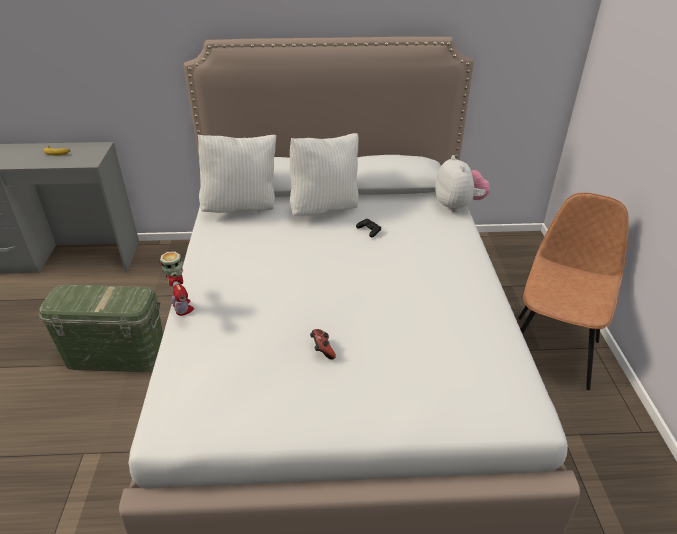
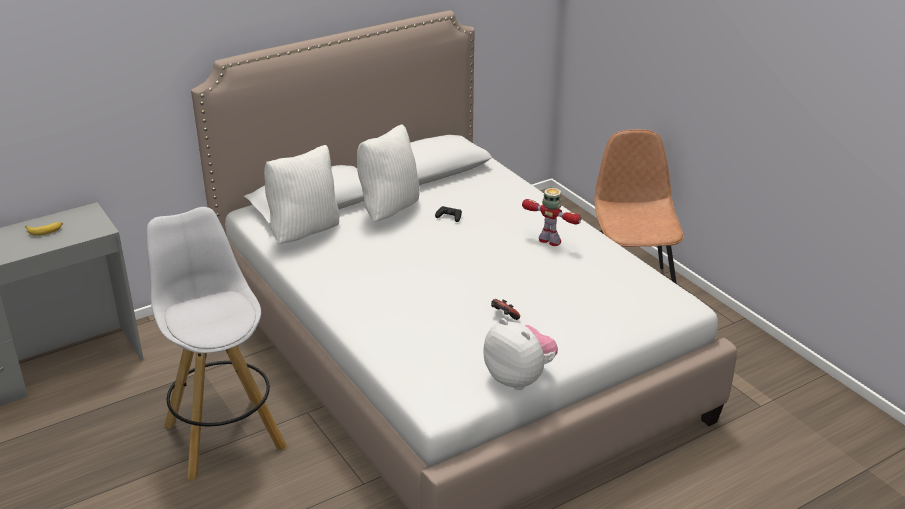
camera: 30 degrees left, 5 degrees down
green storage box [39,285,163,372] -> white stool [147,207,287,480]
toy robot [159,251,194,316] -> toy robot moved to [522,188,581,246]
plush toy [435,155,490,212] -> plush toy moved to [483,318,558,390]

